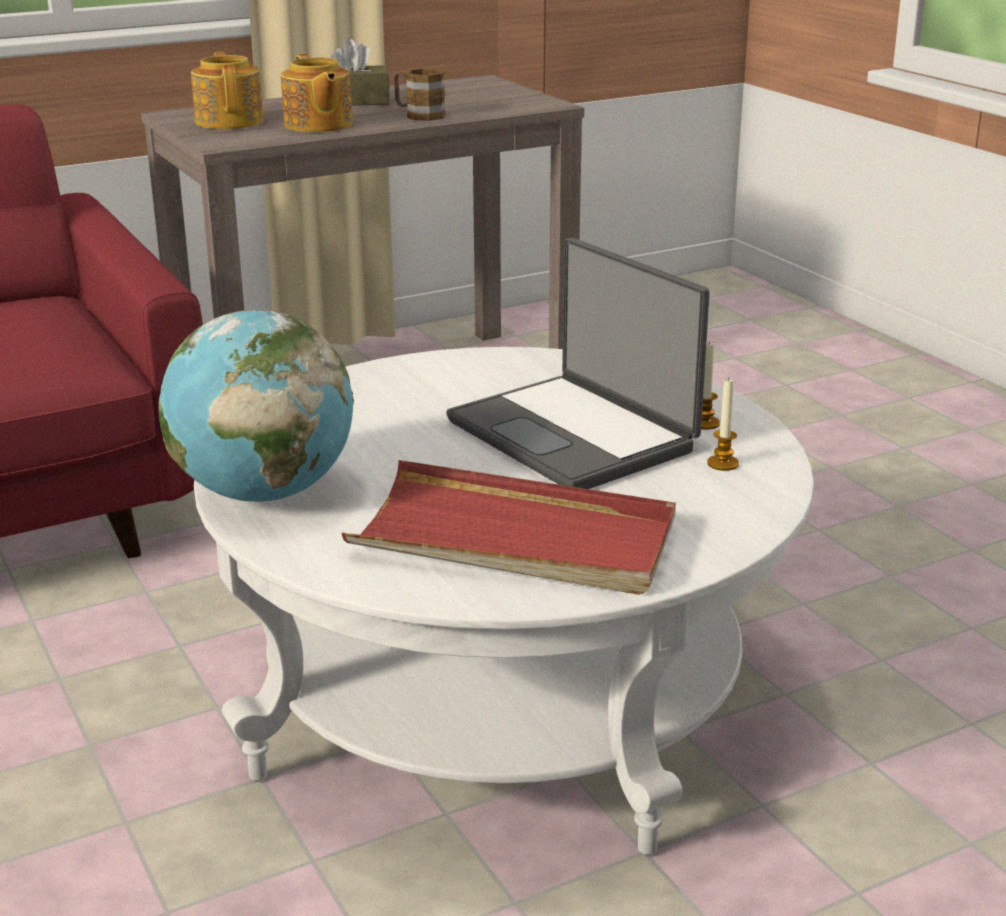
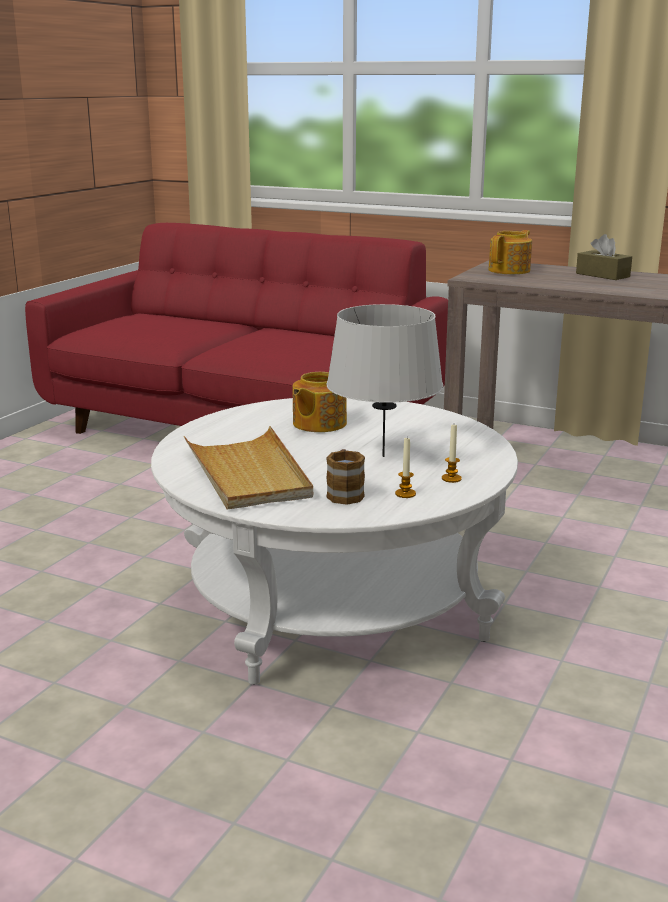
camera: 55 degrees right, 5 degrees down
globe [158,310,354,502] -> none
teapot [281,54,353,132] -> teapot moved to [293,372,347,432]
red tray [342,460,676,595] -> beige tray [184,426,313,509]
mug [394,68,445,121] -> mug moved to [326,449,365,505]
laptop [446,237,710,489] -> grey table lamp [326,304,443,457]

